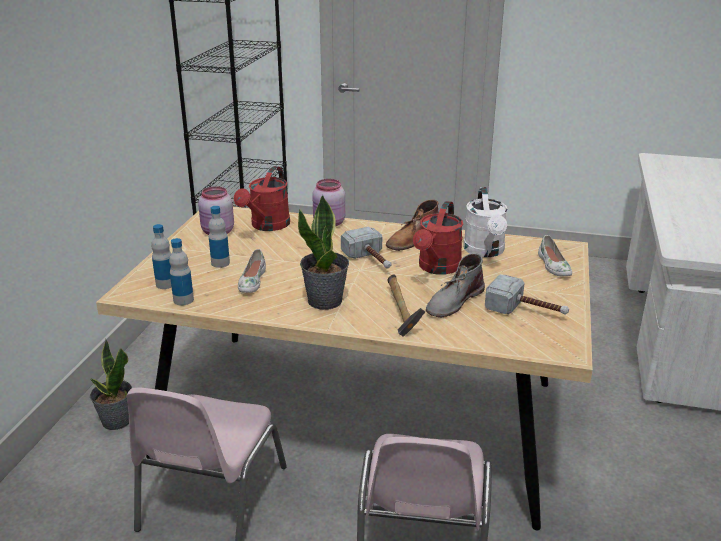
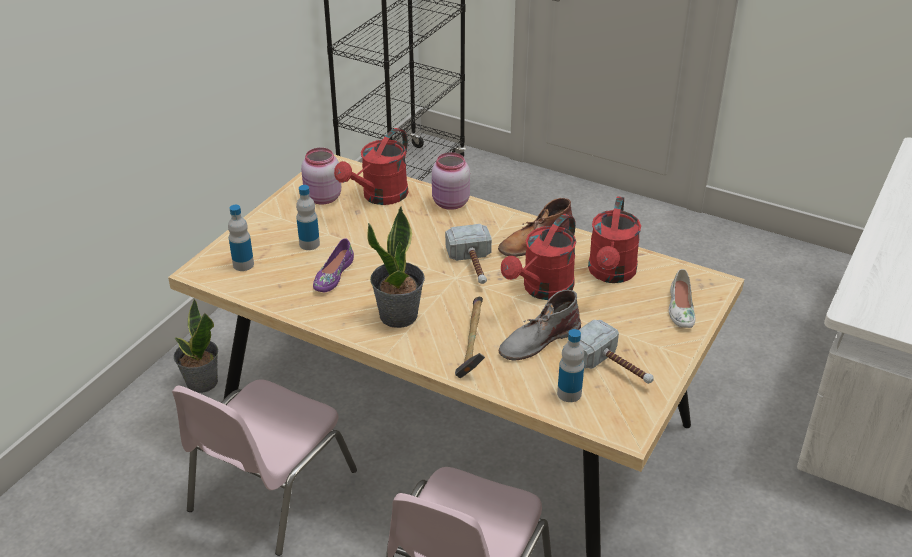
camera: 15 degrees right, 10 degrees up
bottle [169,238,194,305] -> bottle moved to [557,329,584,402]
white shoe [238,249,266,293] -> purple shoe [313,239,354,292]
white watering can [463,187,508,257] -> red watering can [588,196,641,283]

